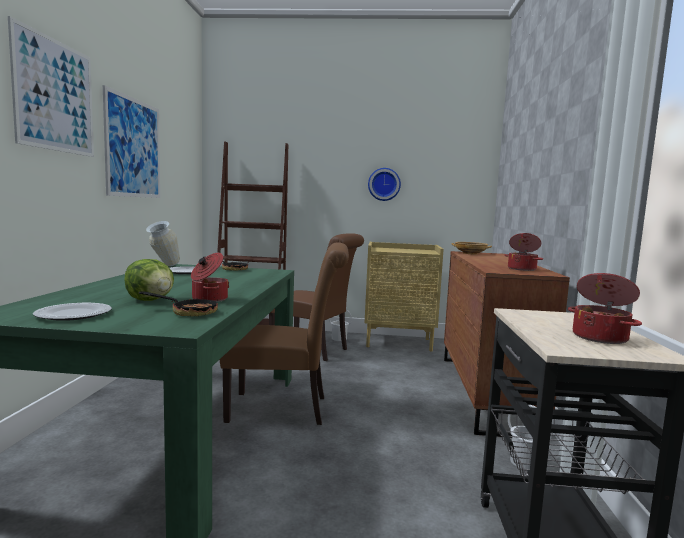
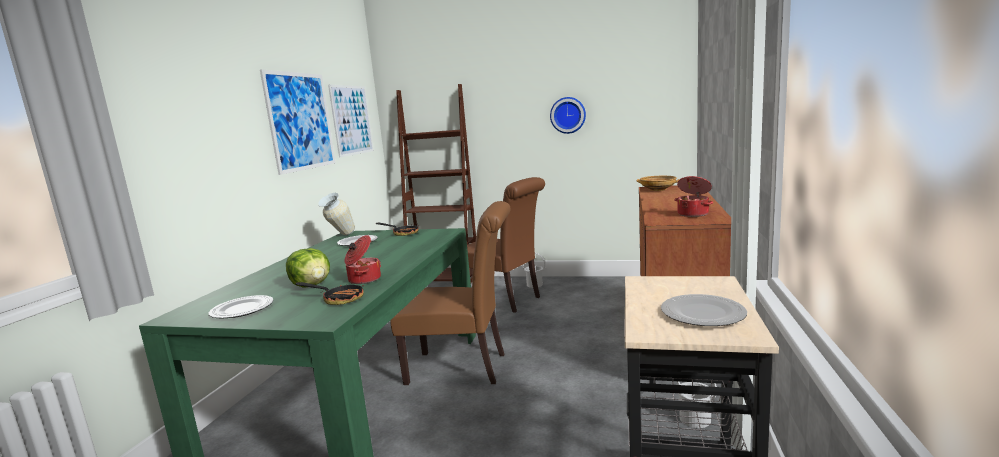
camera: 10 degrees right, 5 degrees up
picture [8,16,94,157] -> picture moved to [328,85,374,158]
beige cabinet [365,242,444,351] -> none
cooking pot [568,273,642,344] -> plate [661,294,747,326]

